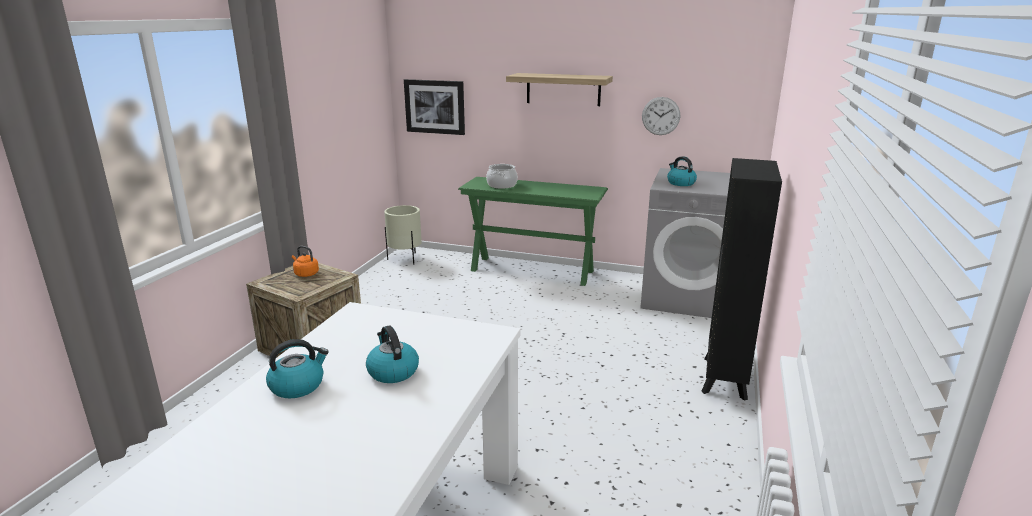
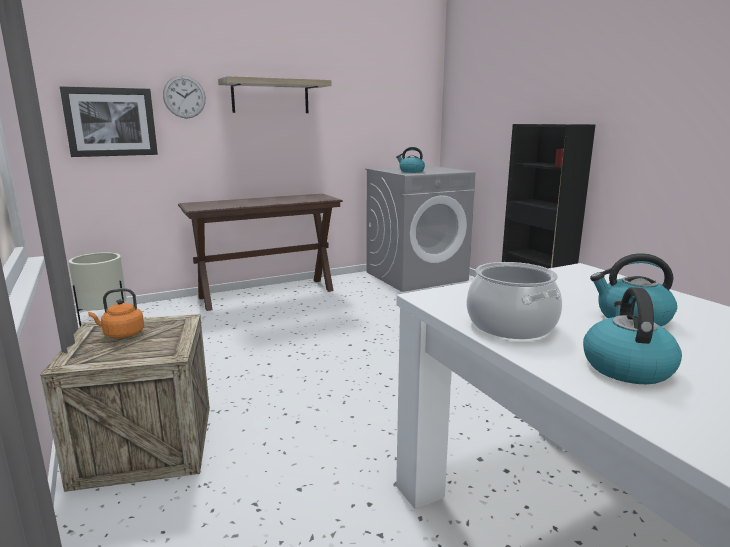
camera: 45 degrees left, 5 degrees down
green console table [458,177,608,286] -> brown console table [178,194,343,311]
cooking pot [486,164,518,189] -> cooking pot moved to [466,262,562,339]
wall clock [642,97,680,135] -> wall clock moved to [163,75,206,119]

